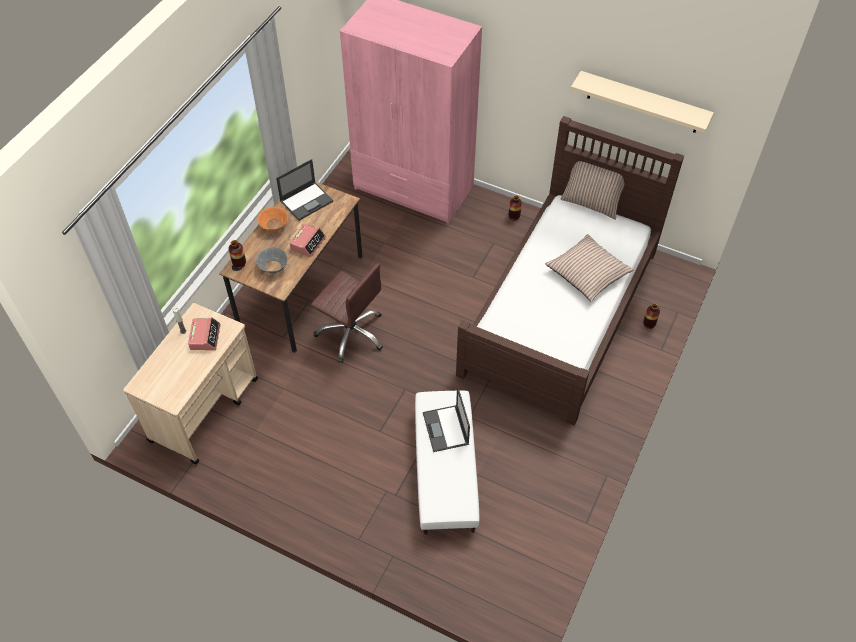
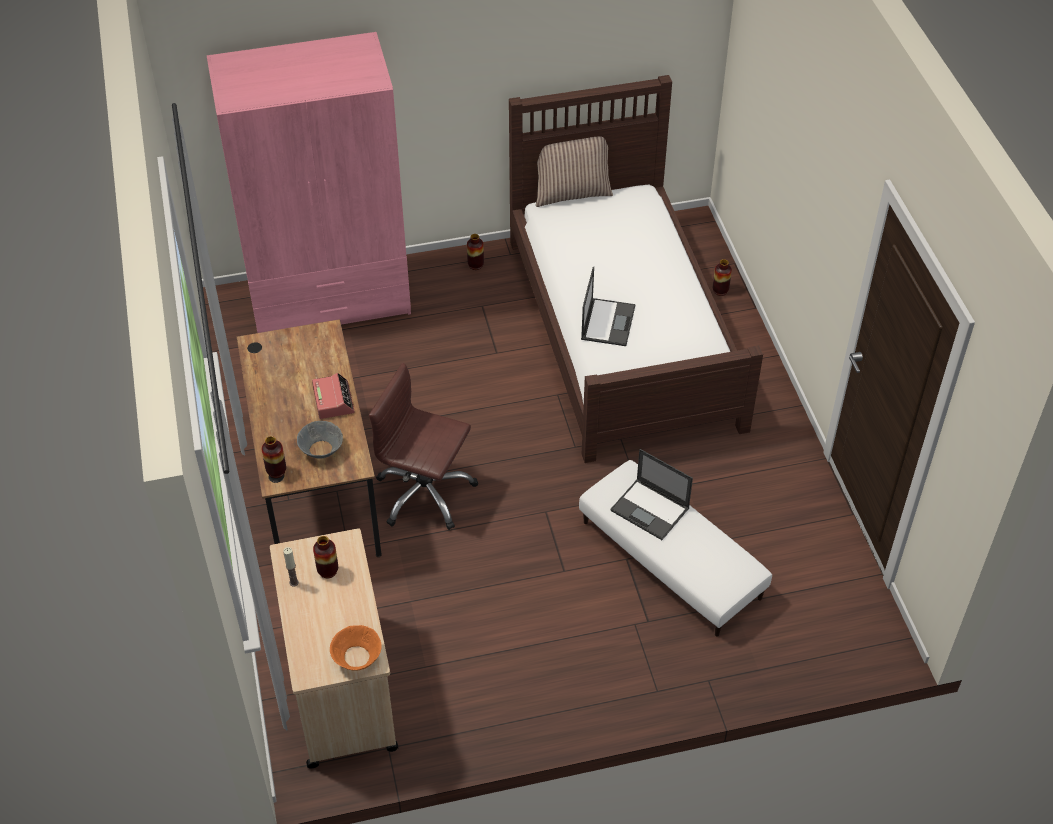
camera: 40 degrees left, 5 degrees down
alarm clock [188,317,221,350] -> vase [313,536,338,578]
orange bowl [257,207,288,232] -> orange bowl moved to [330,625,382,670]
laptop [276,159,333,221] -> laptop moved to [581,267,635,346]
brown office chair [311,263,383,363] -> brown office chair turned 150 degrees counterclockwise [369,363,478,530]
pillow [545,234,634,302] -> none
beige shelf [571,71,714,133] -> none

